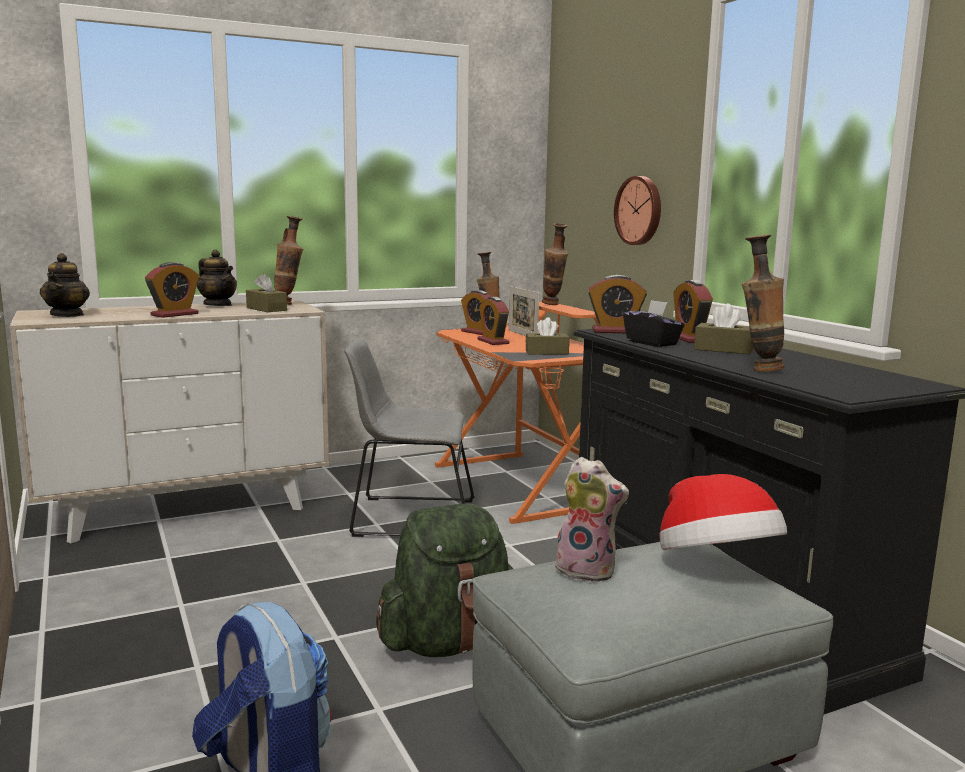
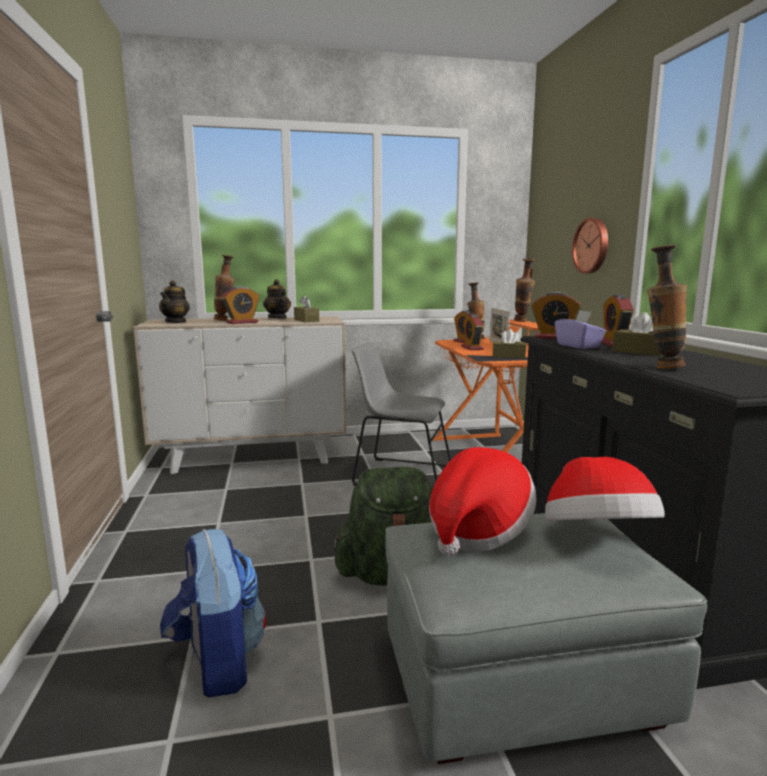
camera: 15 degrees right, 0 degrees up
vase [274,216,303,305] -> vase moved to [213,255,235,321]
plush toy [555,457,629,583] -> hat [429,447,537,556]
black tissue box [623,300,685,347] -> purple tissue box [555,310,606,349]

